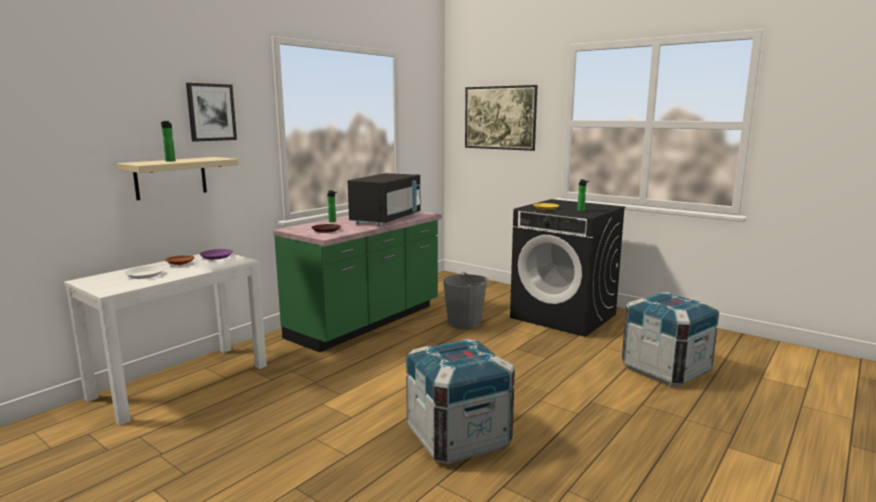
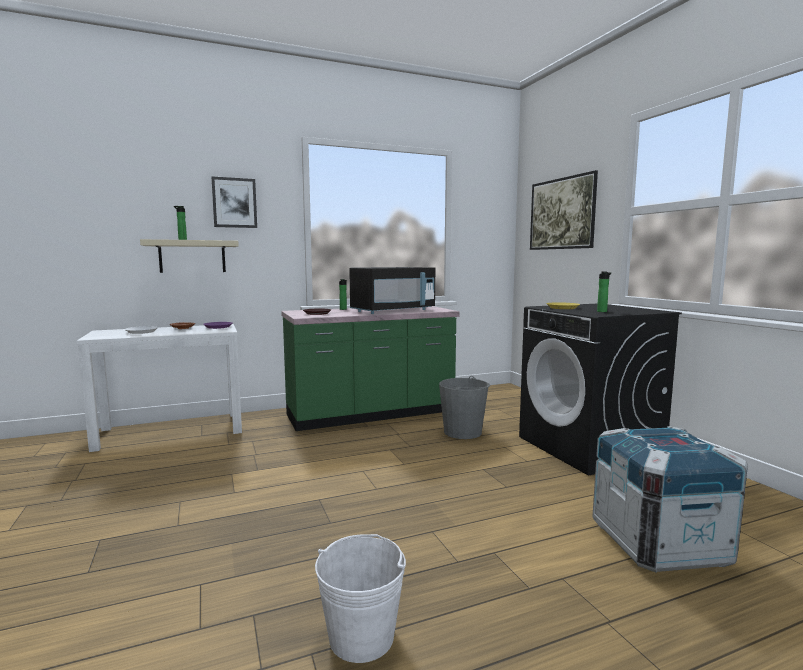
camera: 30 degrees right, 5 degrees down
crate [406,339,515,464] -> none
none -> white bucket [315,534,406,663]

